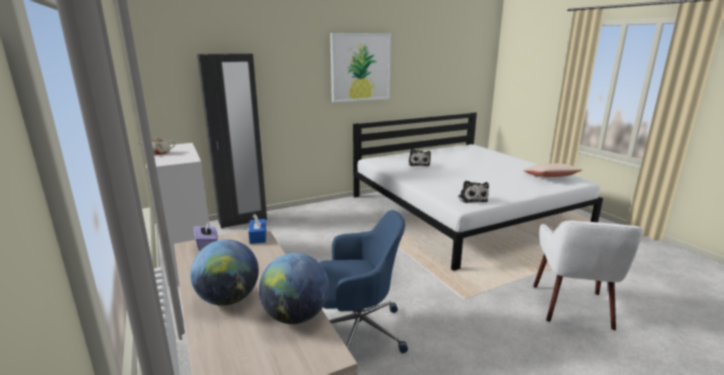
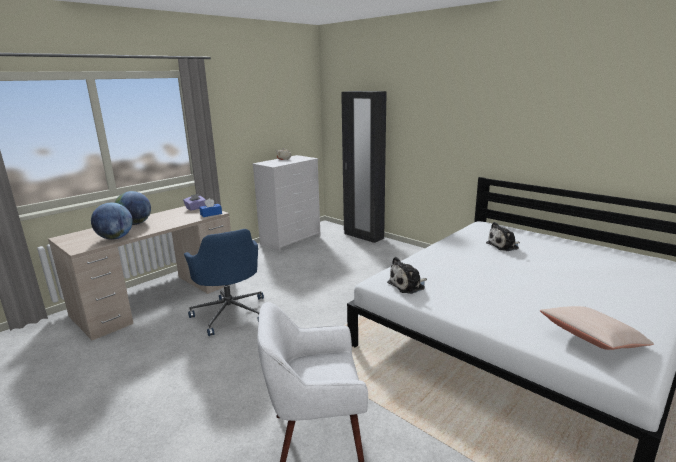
camera: 70 degrees right, 0 degrees up
picture [330,33,391,102] -> none

